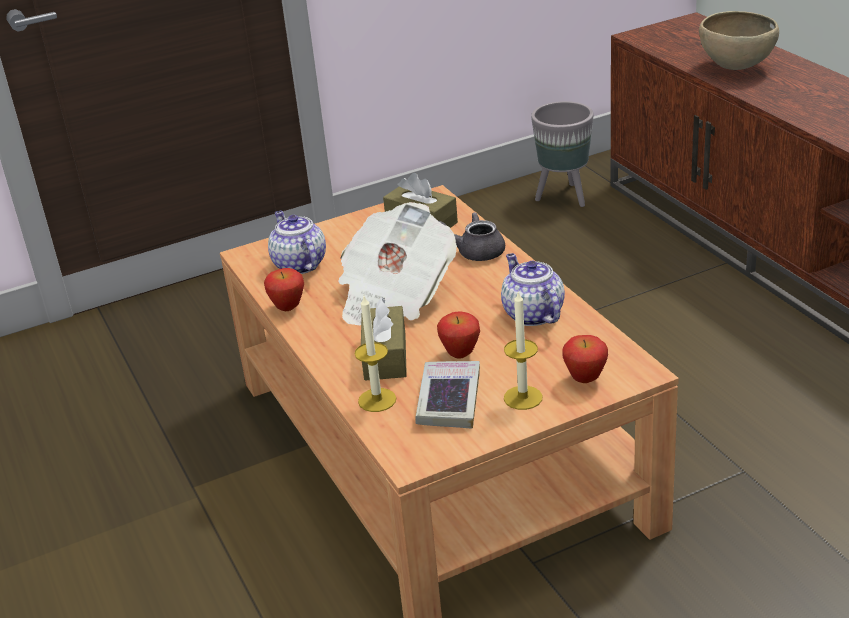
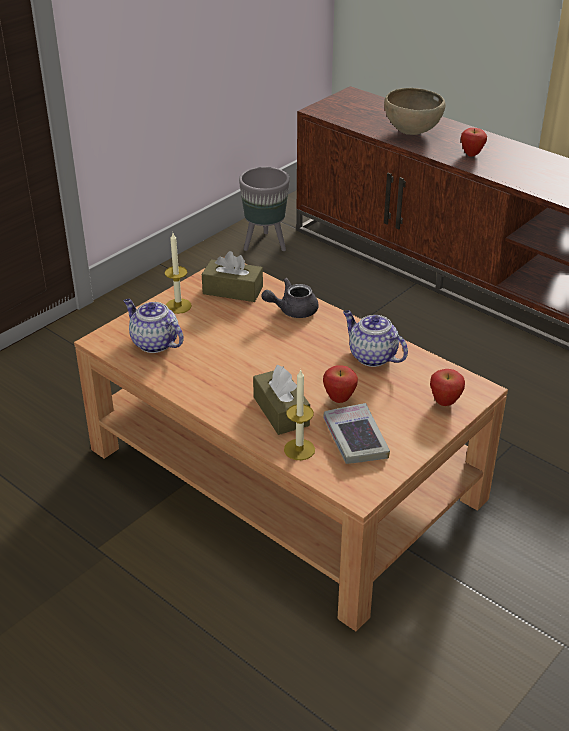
camera: 25 degrees left, 5 degrees up
apple [264,268,304,311] -> apple moved to [461,128,487,157]
newspaper [338,202,457,325] -> none
candle [504,291,543,410] -> candle moved to [164,233,192,314]

